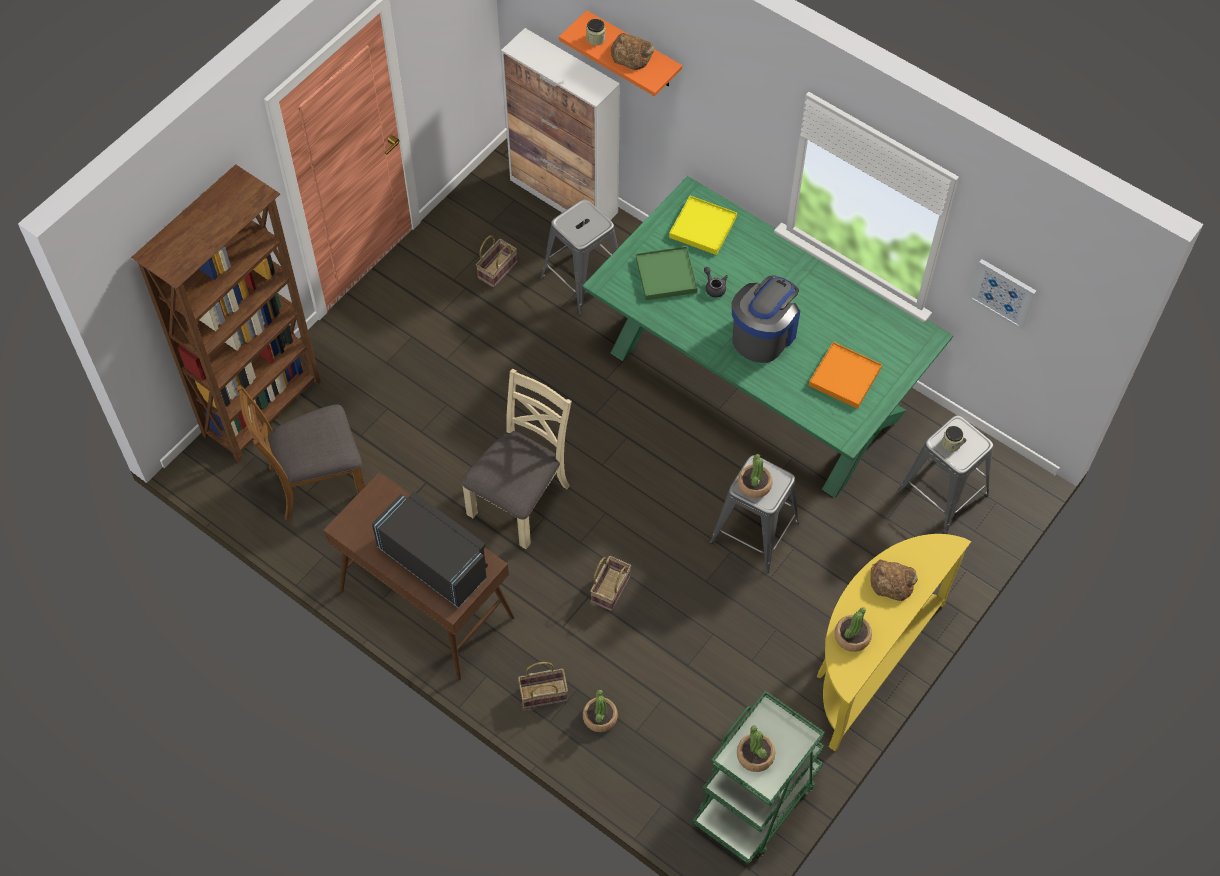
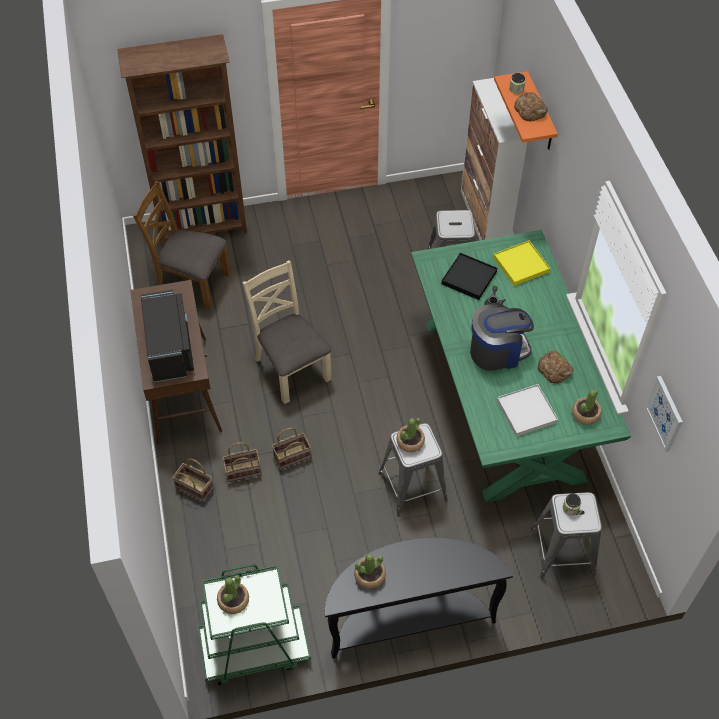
camera: 40 degrees right, 5 degrees down
beige chair [461,369,572,549] -> beige chair turned 105 degrees counterclockwise [242,260,332,404]
basket [476,235,517,288] -> basket moved to [222,442,261,482]
potted plant [583,689,618,732] -> potted plant moved to [572,389,602,425]
green tray [636,246,698,300] -> black tray [441,253,497,300]
orange tray [809,342,882,409] -> white tray [497,384,558,437]
yellow console table [817,534,971,751] -> black console table [325,537,513,659]
bread [870,560,918,601] -> bread moved to [538,351,573,384]

